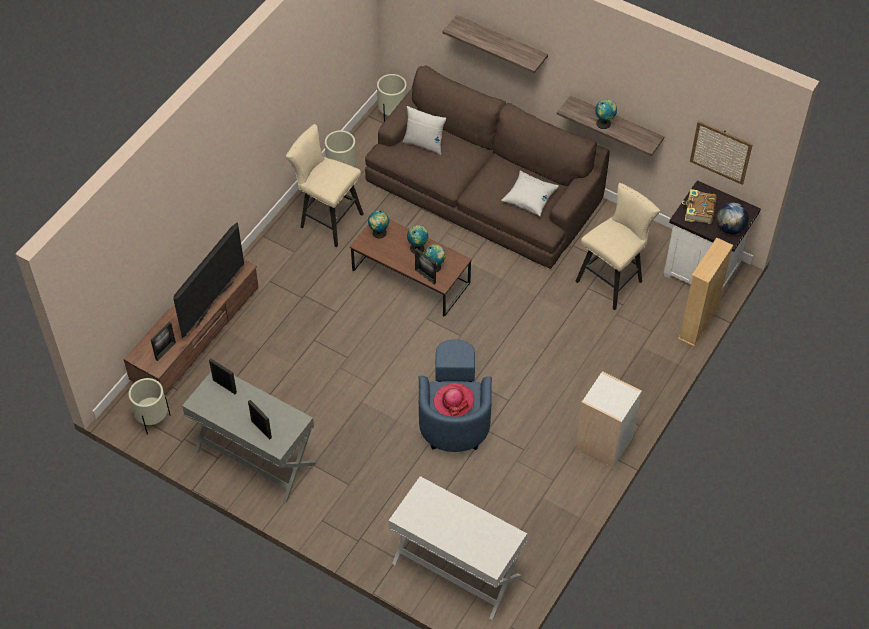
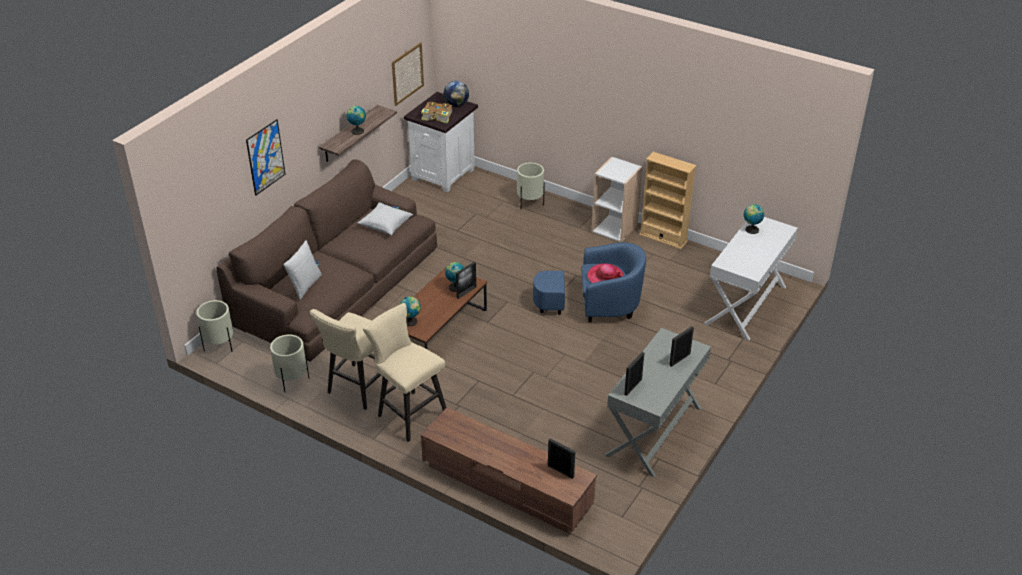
camera: 90 degrees left, 15 degrees down
beige planter [128,378,171,435] -> beige planter moved to [517,163,545,209]
television [173,222,244,338] -> none
globe [407,225,428,254] -> globe moved to [744,204,764,234]
shelf [442,15,548,73] -> picture [246,119,286,196]
beige stool [575,183,660,310] -> beige stool moved to [363,303,446,442]
beige bookcase [678,237,733,347] -> beige bookcase moved to [640,152,697,249]

